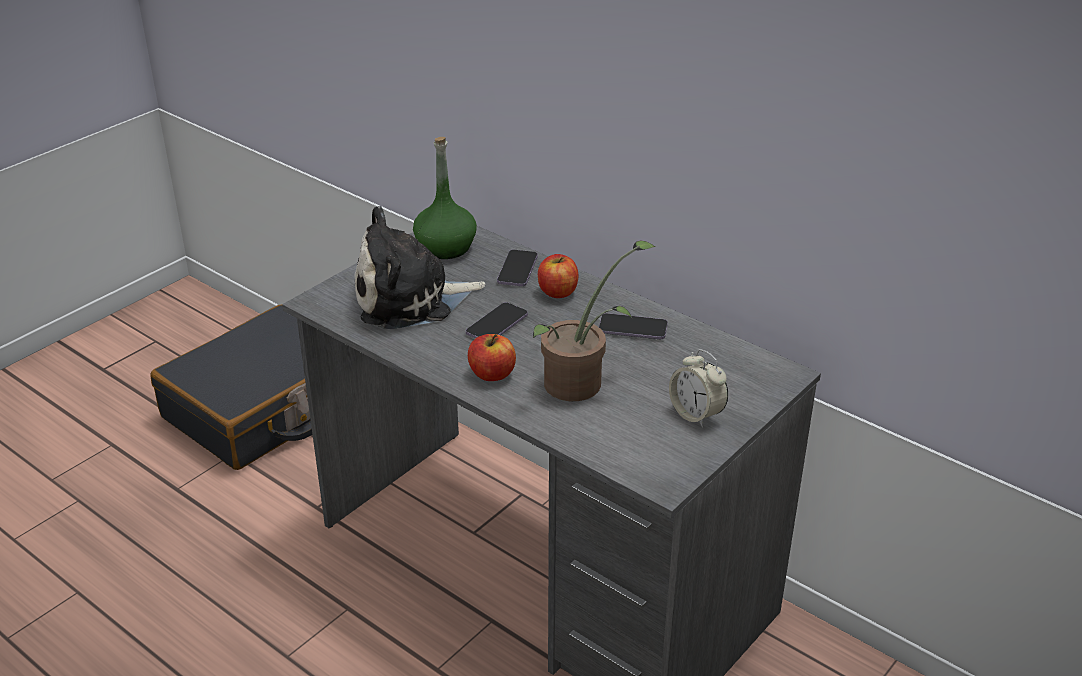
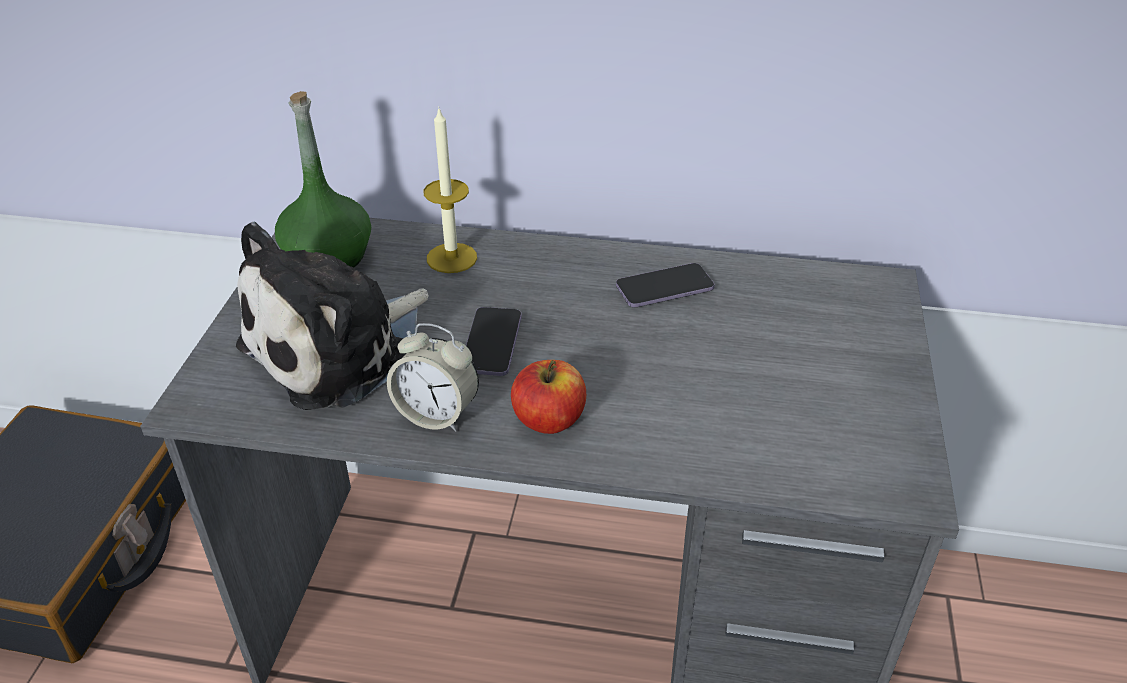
camera: 30 degrees left, 5 degrees up
phone [497,250,538,286] -> candle [424,106,477,273]
potted plant [533,241,655,401] -> none
apple [538,254,578,298] -> none
alarm clock [669,349,728,428] -> alarm clock moved to [387,323,479,432]

